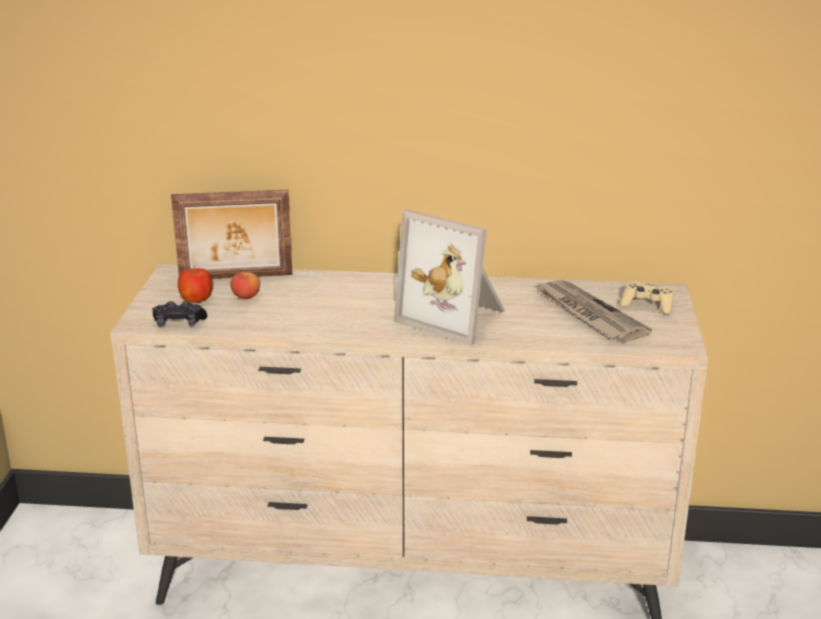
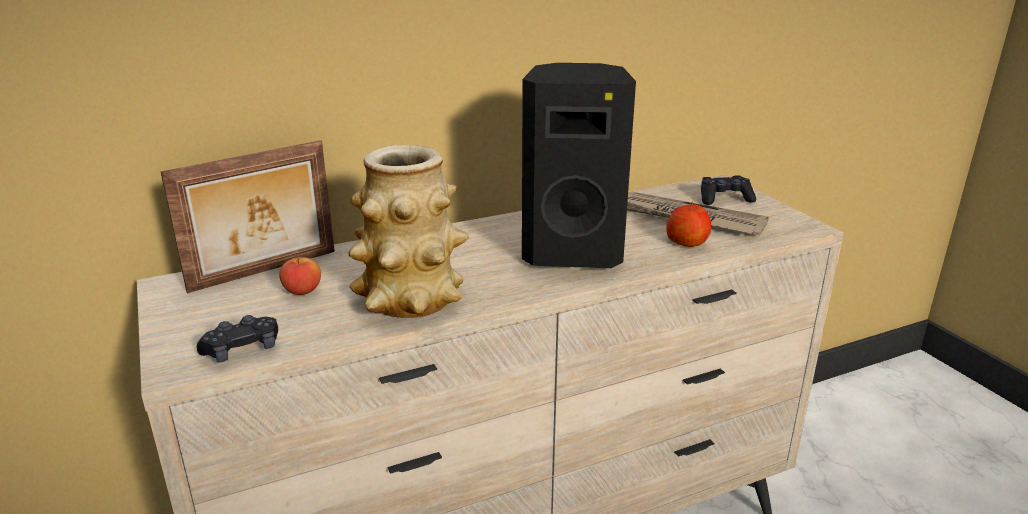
camera: 30 degrees left, 0 degrees up
apple [178,266,213,303] -> apple moved to [666,202,711,247]
picture frame [394,209,505,346] -> black speaker [522,63,636,268]
beige game controller [620,281,674,315] -> black game controller [701,175,756,205]
none -> vase [348,145,469,318]

